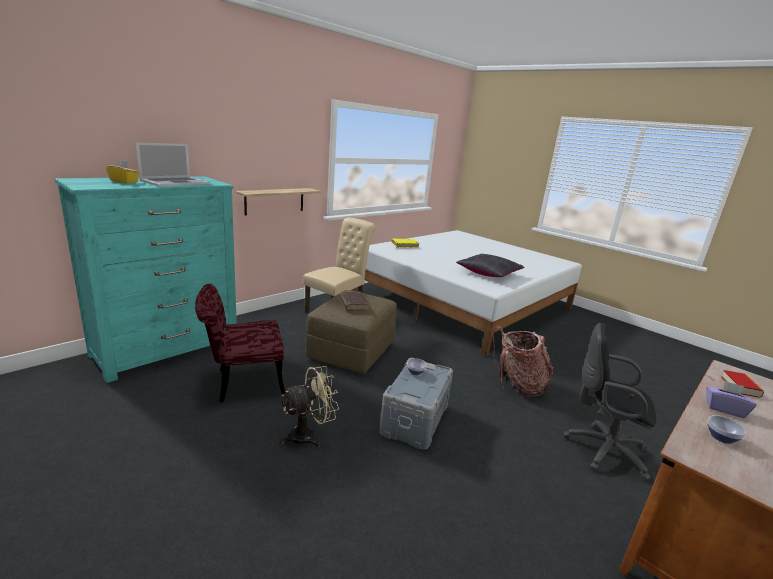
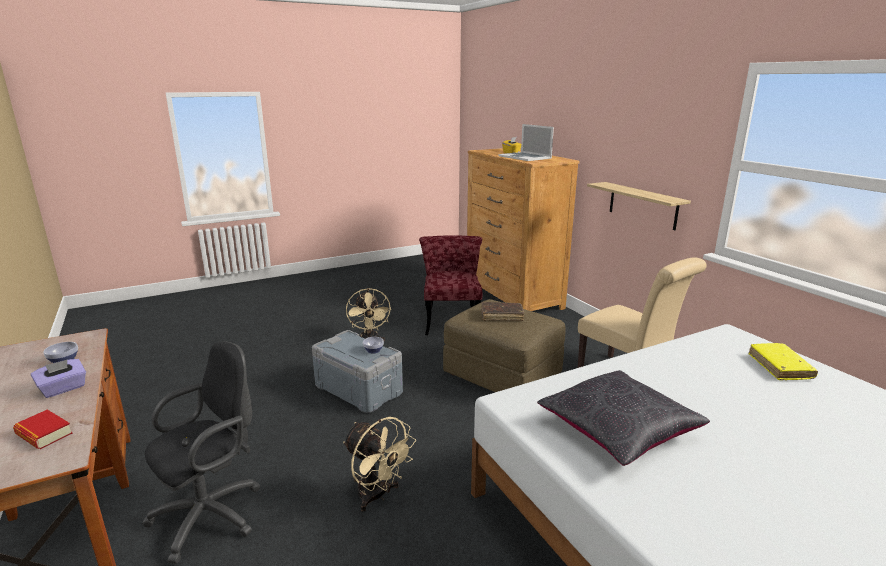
camera: 110 degrees right, 0 degrees up
turquoise dresser [54,176,237,383] -> brown dresser [467,148,580,311]
backpack [493,326,553,397] -> beige fan [343,417,416,511]

